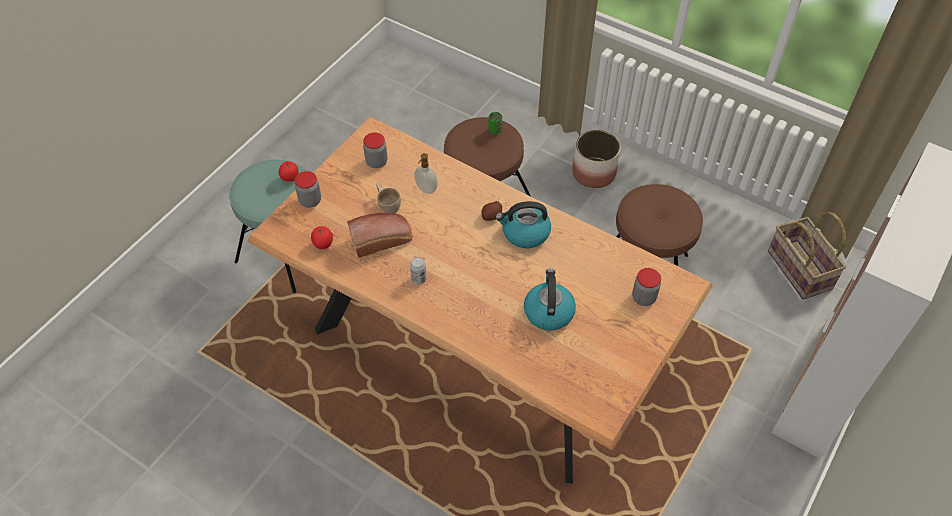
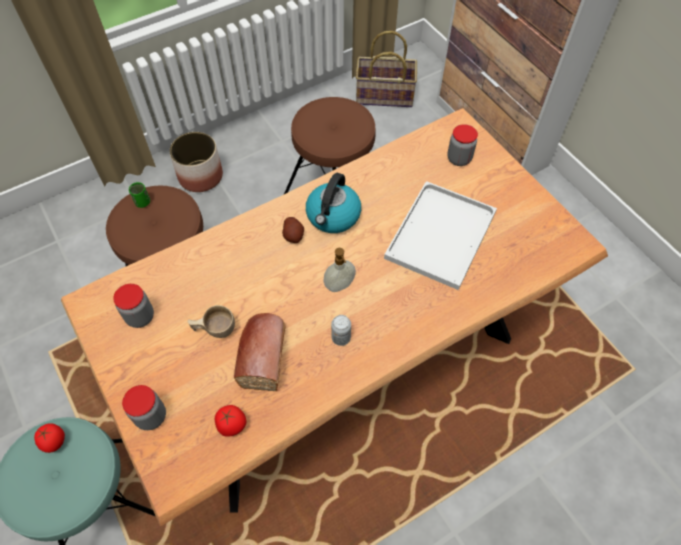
camera: 65 degrees left, 5 degrees up
soap dispenser [414,153,438,194] -> soap dispenser moved to [323,248,356,292]
kettle [524,269,576,331] -> white tray [384,181,497,290]

